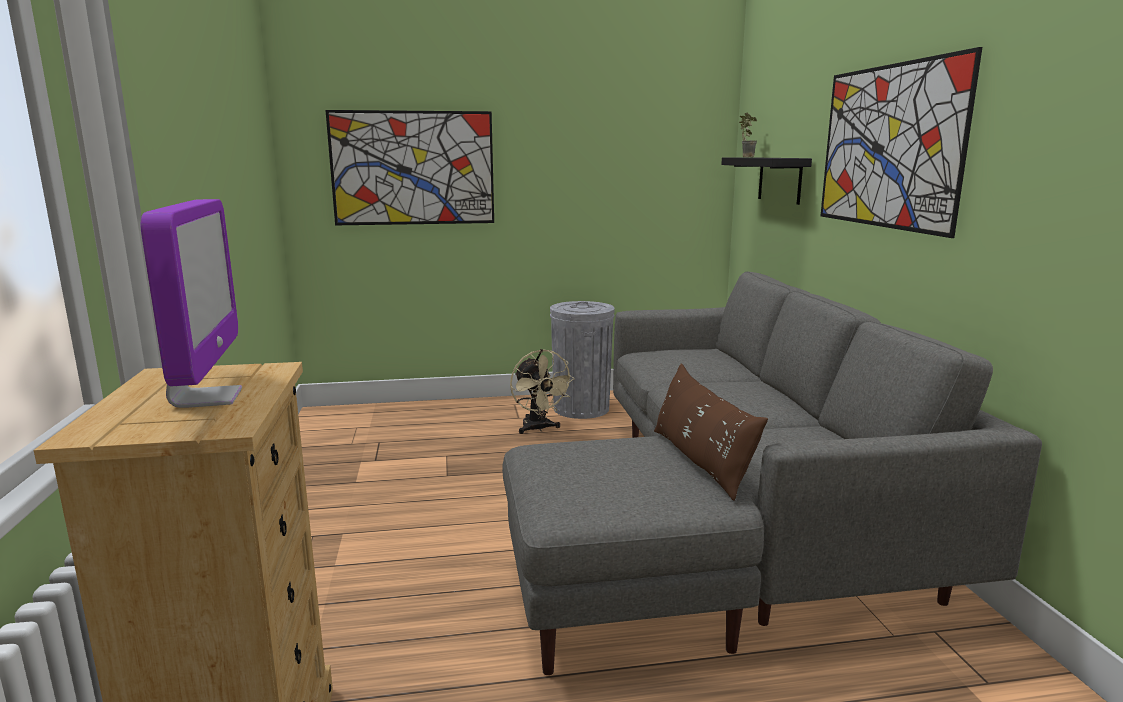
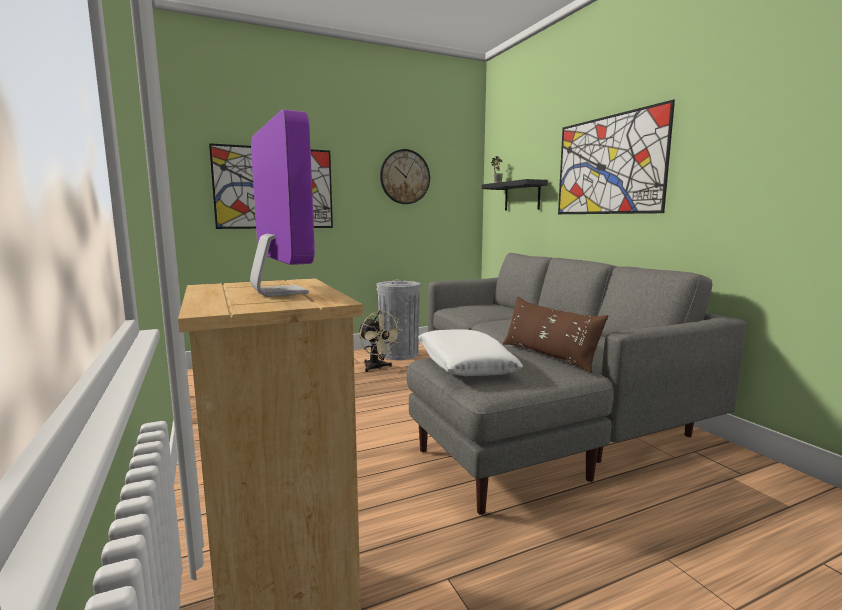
camera: 15 degrees left, 5 degrees down
none -> wall clock [380,149,430,204]
none -> white pillow [418,329,523,376]

